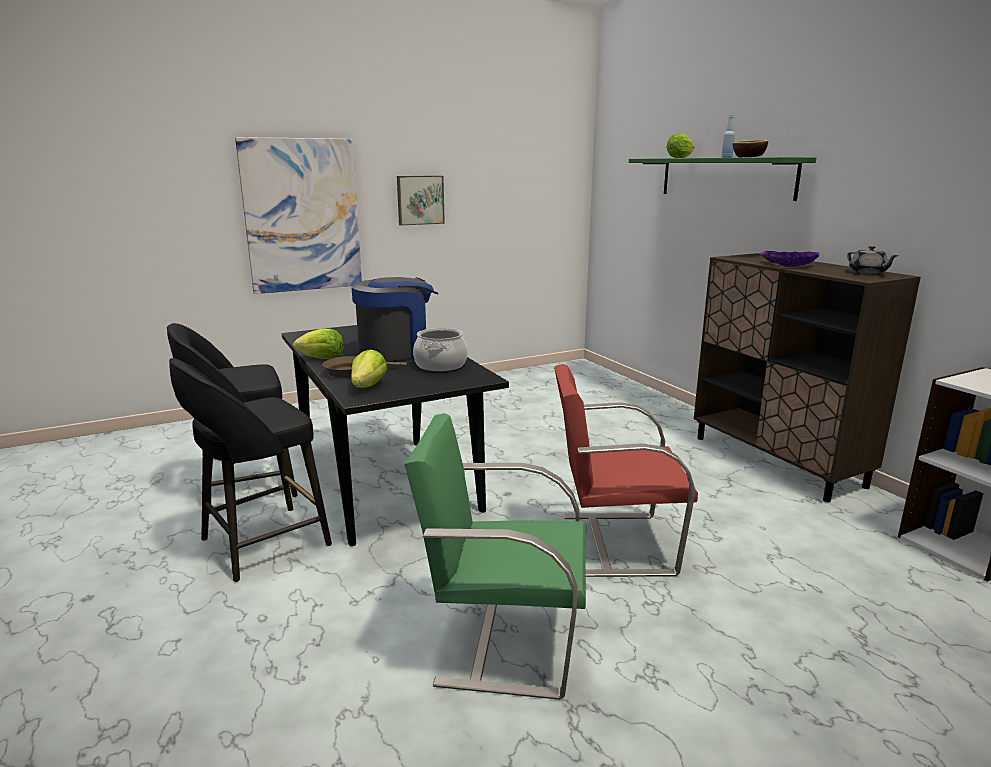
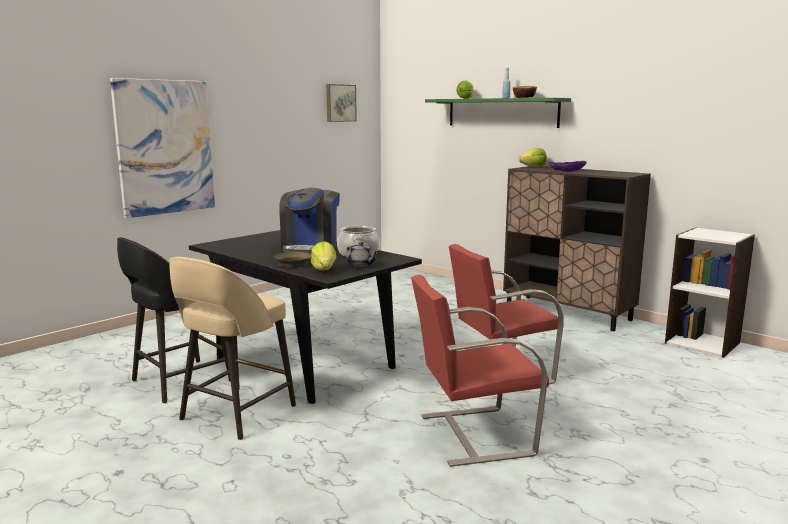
camera: 20 degrees left, 5 degrees down
black stool [169,358,332,582] -> beige stool [169,257,296,440]
lettuce [293,328,344,359] -> lettuce moved to [519,148,547,167]
coffee machine [352,277,438,361] -> coffee machine turned 150 degrees clockwise [279,188,340,254]
picture [397,176,445,225] -> picture moved to [326,84,357,122]
green chair [404,413,586,700] -> red chair [411,275,549,467]
grey teapot [847,246,899,275] -> grey teapot moved to [346,242,378,267]

